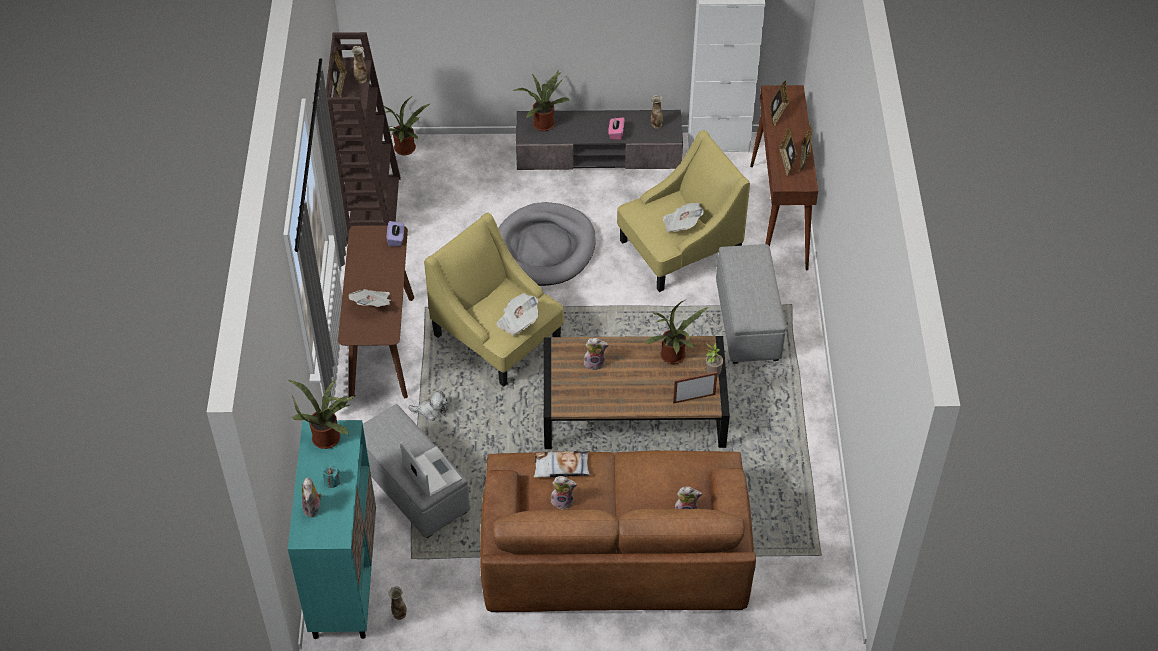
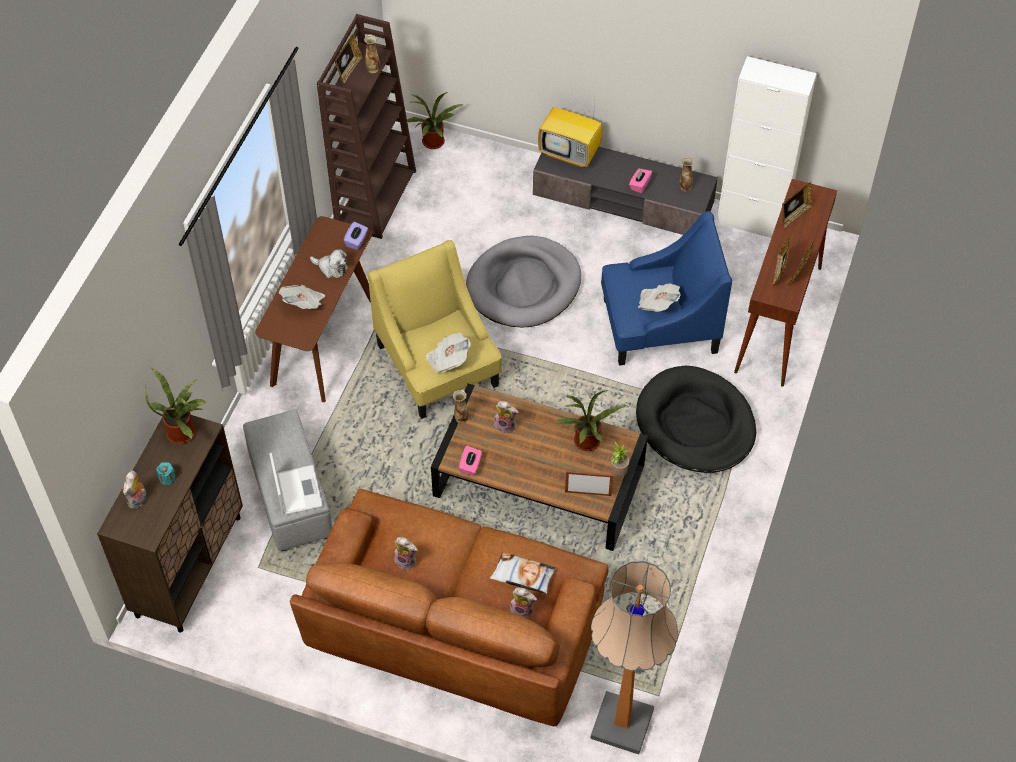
camera: 20 degrees right, 5 degrees up
turquoise cabinet [288,420,376,639] -> brown cabinet [97,415,243,633]
vase [388,586,407,620] -> vase moved to [453,390,469,424]
plush toy [408,391,448,421] -> plush toy moved to [310,249,348,278]
potted plant [513,71,570,131] -> television [538,100,602,168]
pillow [533,451,590,477] -> pillow moved to [490,553,556,594]
yellow armchair [617,130,750,292] -> blue armchair [601,211,732,366]
grey ottoman [716,244,786,364] -> black dog bed [636,366,756,473]
none -> pink tissue box [459,446,482,476]
none -> floor lamp [590,561,678,754]

